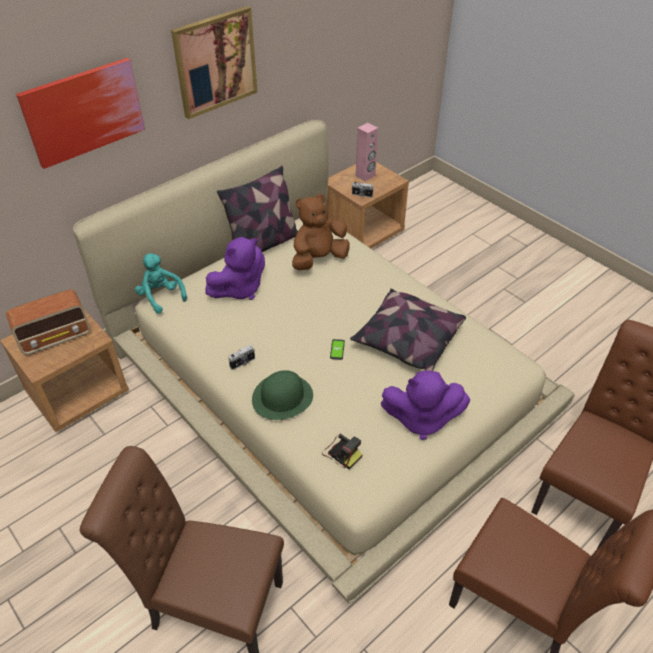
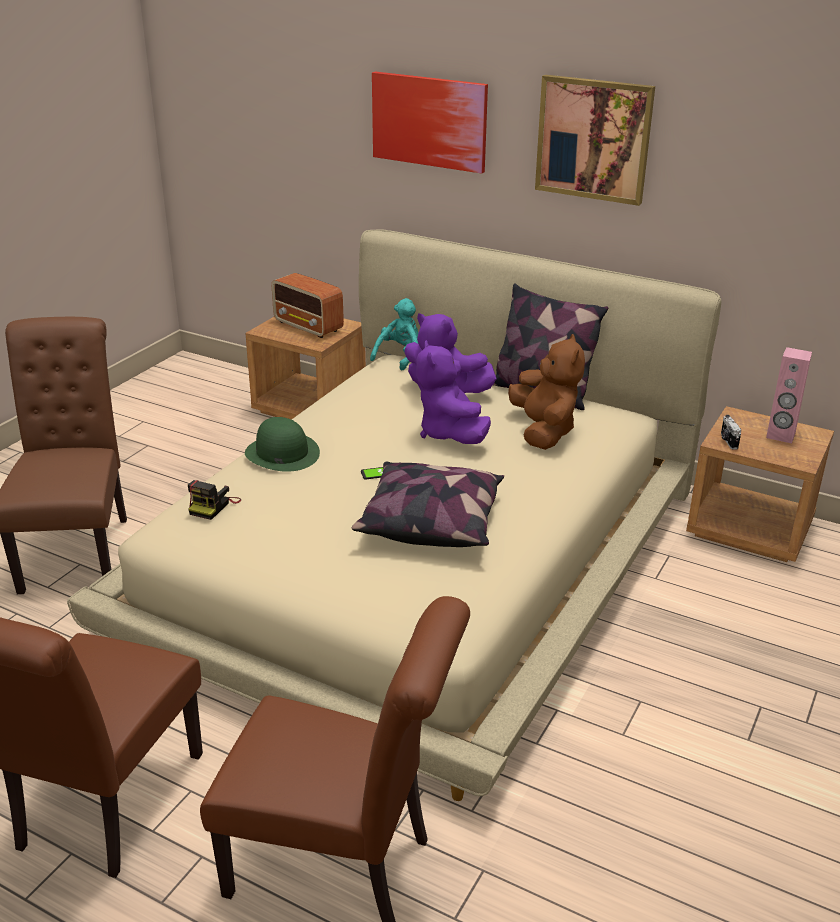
camera: 70 degrees right, 15 degrees down
camera [228,345,255,370] -> none
brown plush toy [292,194,350,270] -> brown plush toy turned 45 degrees clockwise [508,334,585,450]
purple plush toy [381,370,470,440] -> purple plush toy moved to [416,340,491,444]

